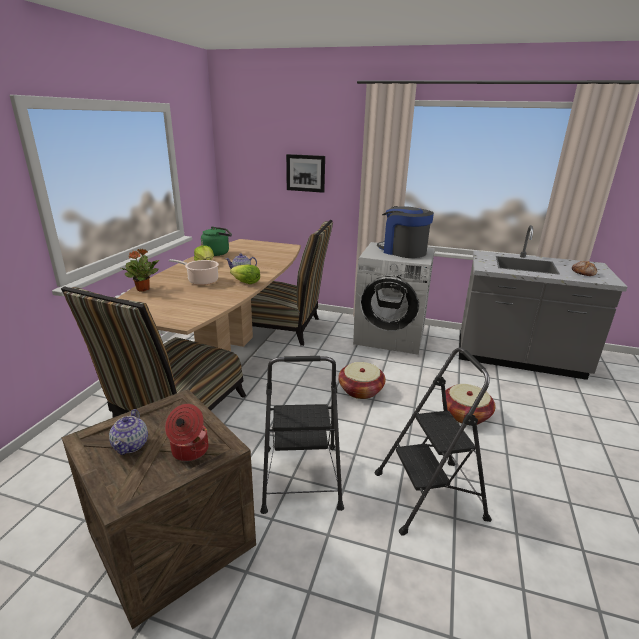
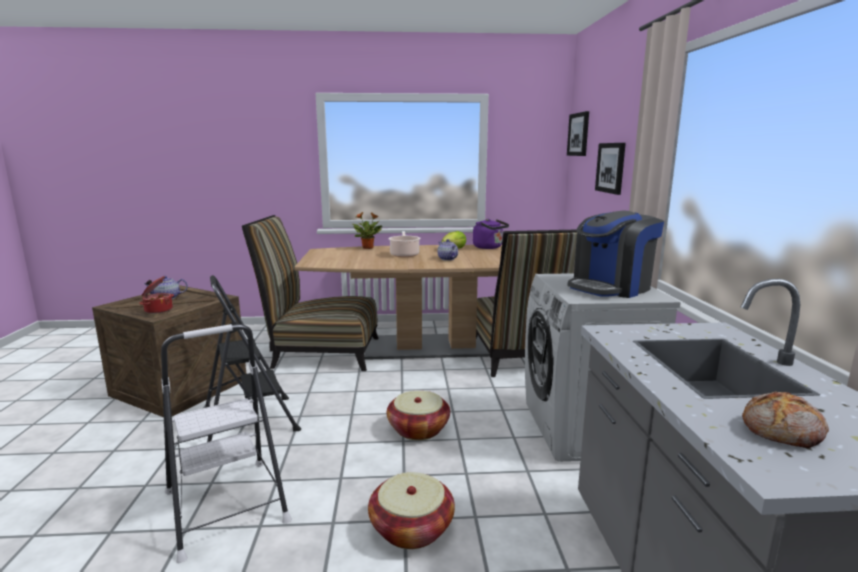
camera: 70 degrees right, 10 degrees down
green kettle [201,227,232,256] -> purple kettle [473,219,509,249]
lettuce [230,264,260,284] -> none
black step ladder [375,348,492,536] -> white step ladder [161,324,292,563]
coffee machine [377,206,434,258] -> coffee machine turned 150 degrees counterclockwise [567,211,664,298]
none -> picture [567,111,589,156]

